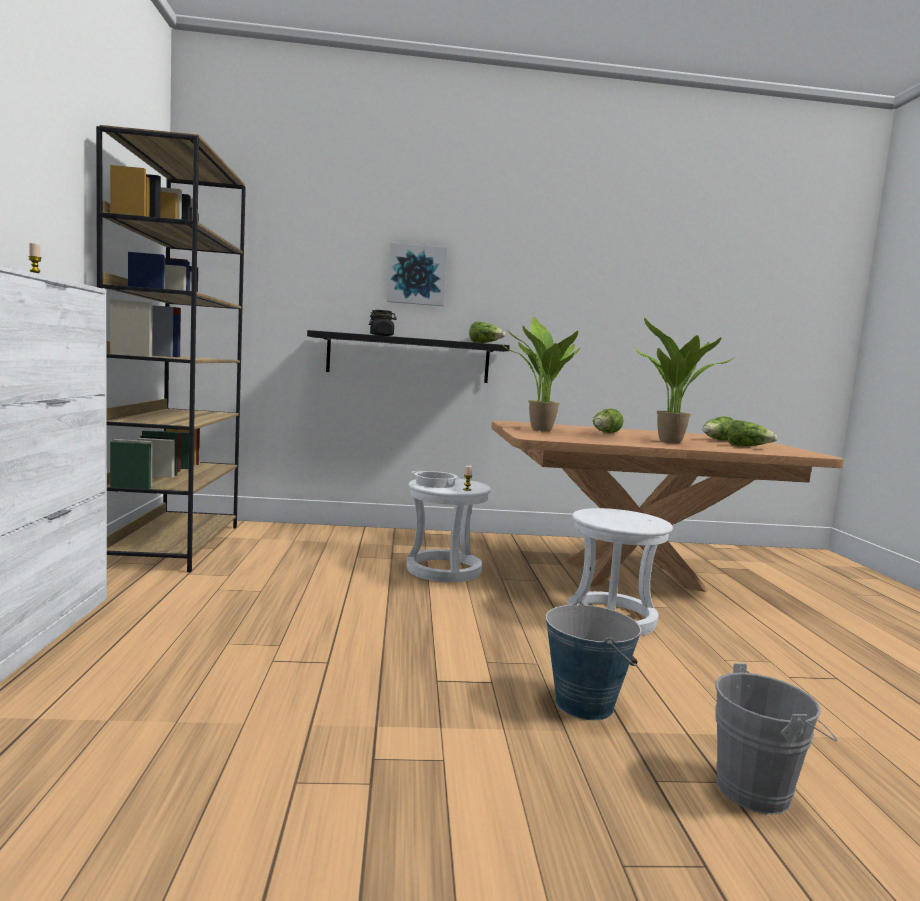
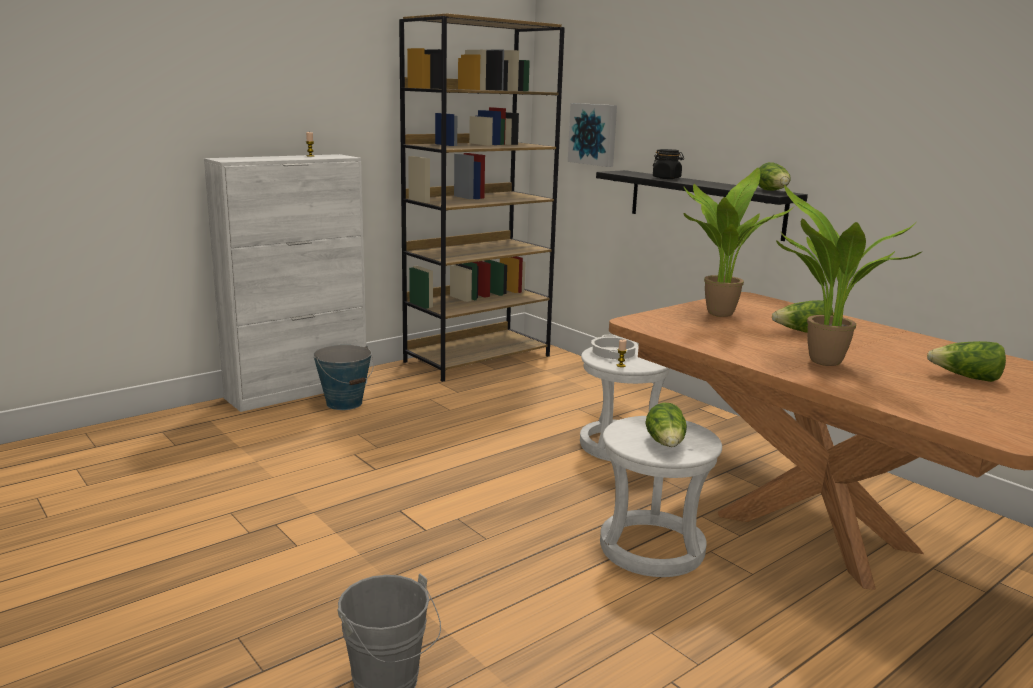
camera: 55 degrees right, 10 degrees up
picture [387,242,447,306] -> picture moved to [568,103,617,167]
bucket [546,601,641,720] -> bucket moved to [313,345,374,410]
lettuce [727,420,777,446] -> lettuce moved to [646,402,687,447]

